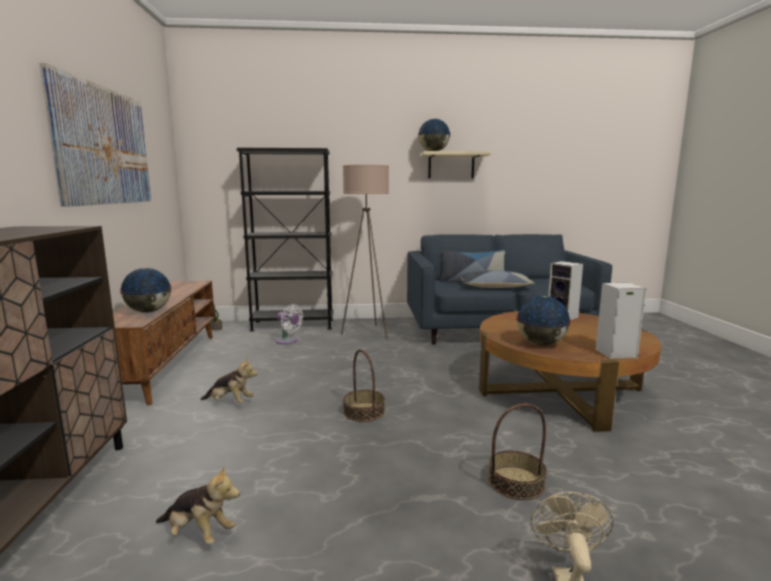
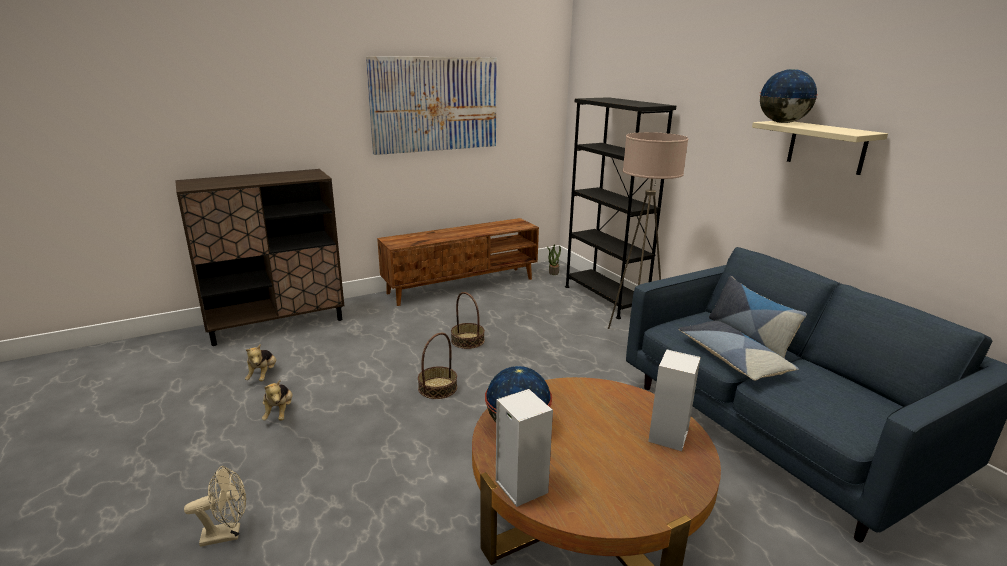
camera: 65 degrees right, 10 degrees up
globe [120,268,172,313] -> none
plush toy [200,358,258,403] -> plush toy moved to [262,380,292,421]
white fan [276,304,304,344] -> none
basket [489,404,547,500] -> basket moved to [451,292,485,349]

